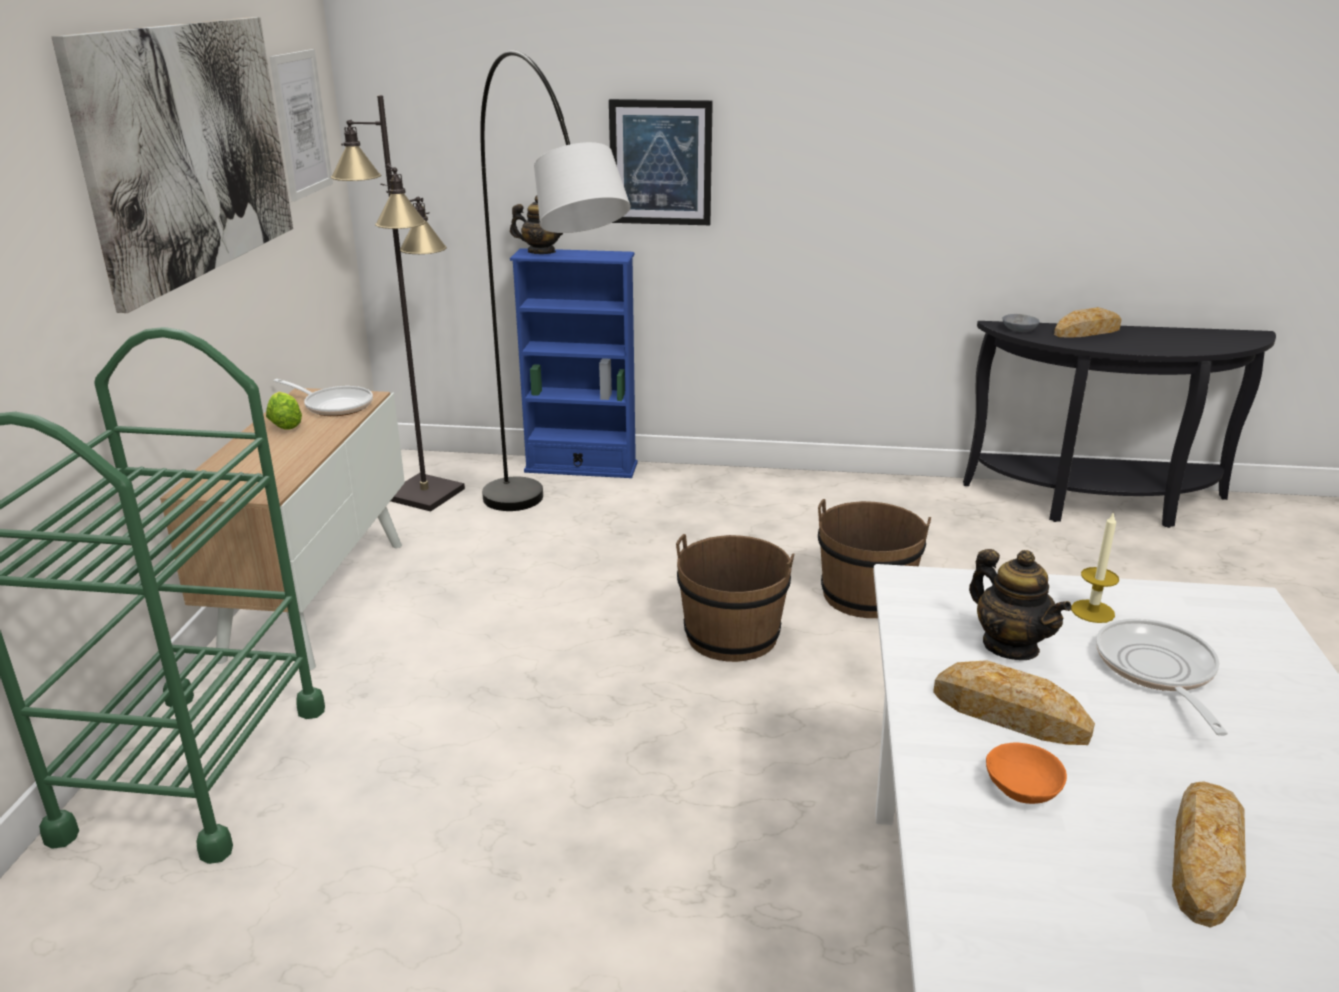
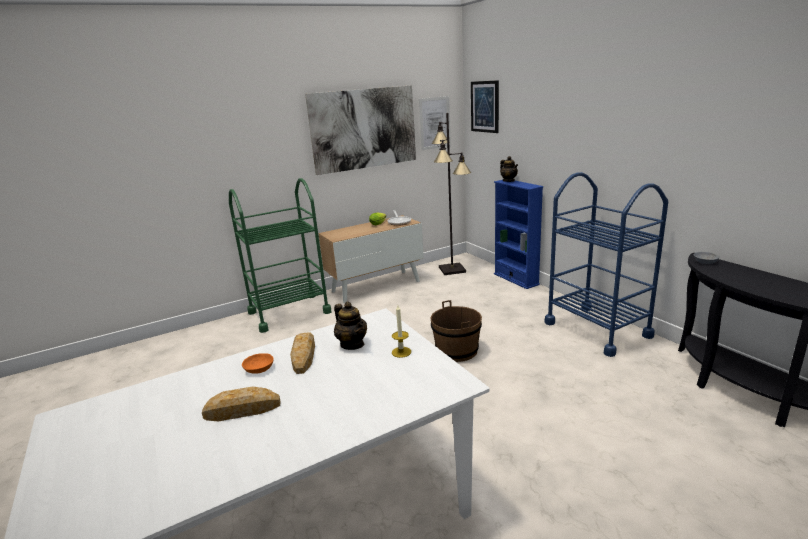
camera: 55 degrees right, 5 degrees down
grey floor lamp [480,50,631,511] -> none
picture [609,99,713,225] -> picture moved to [471,80,499,133]
brown bucket [818,499,931,618] -> none
teapot [969,549,1072,660] -> teapot turned 60 degrees counterclockwise [334,302,367,350]
bread [1054,307,1122,337] -> none
frying pan [1096,619,1228,736] -> none
none -> blue cart [544,172,668,357]

